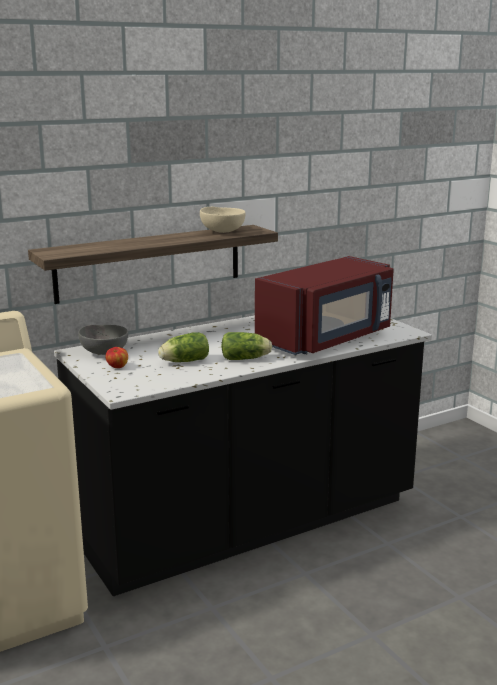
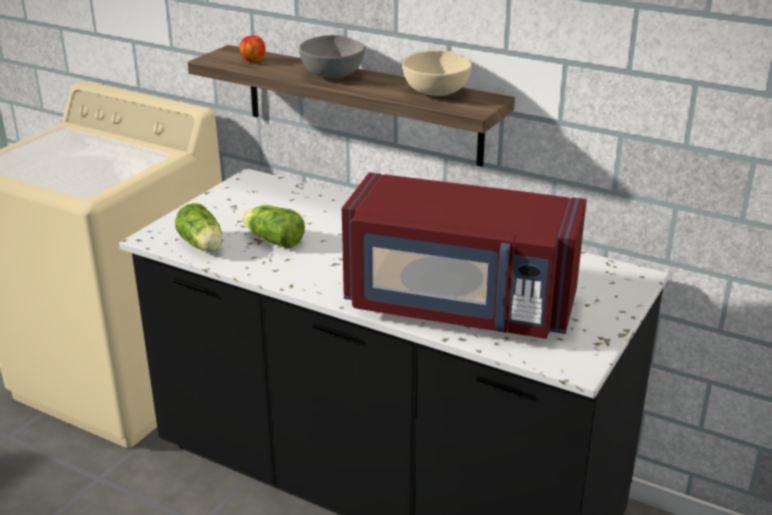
camera: 60 degrees right, 10 degrees up
grey bowl [79,325,128,355] -> grey bowl moved to [299,35,365,78]
apple [105,347,128,368] -> apple moved to [239,36,266,63]
lettuce [221,332,272,360] -> lettuce moved to [175,203,222,251]

